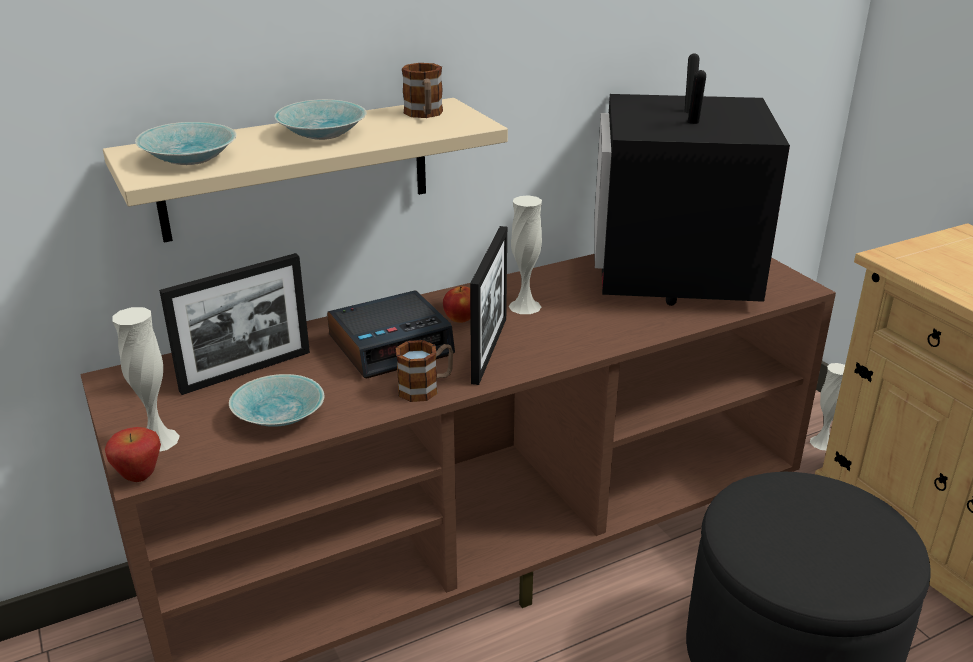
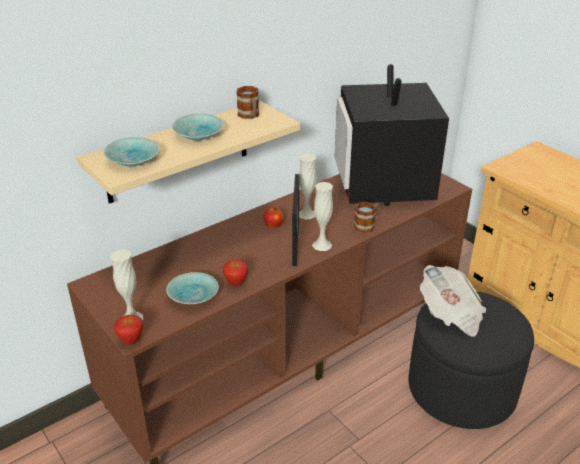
camera: 10 degrees left, 5 degrees up
picture frame [159,253,310,395] -> none
alarm clock [327,290,455,378] -> none
mug [396,340,453,402] -> mug moved to [354,202,380,233]
white vase [810,363,845,450] -> white vase moved to [312,182,333,251]
none -> apple [223,260,248,286]
none -> newspaper [420,265,486,337]

